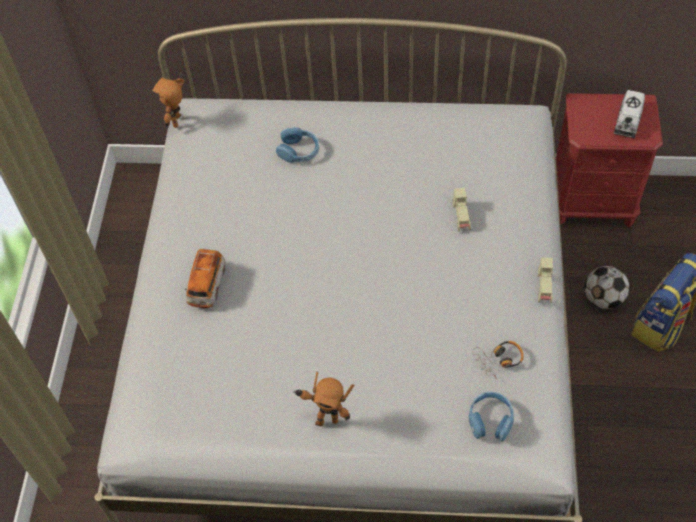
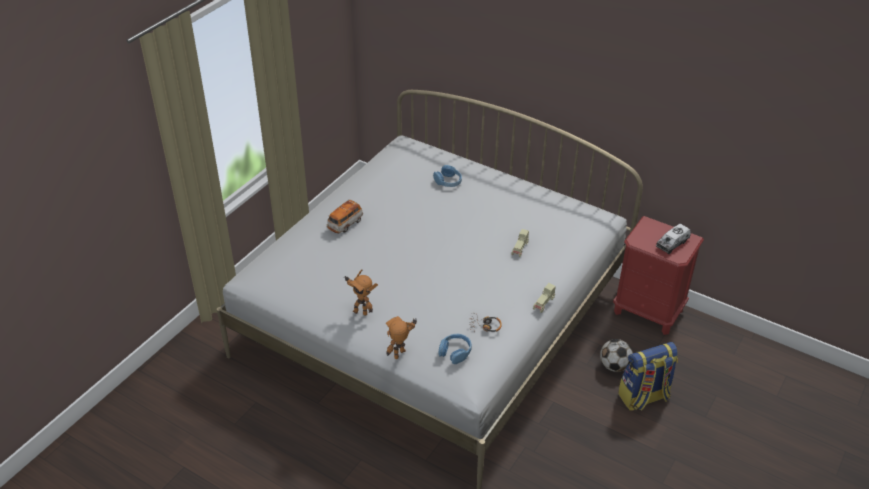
camera: 25 degrees right, 15 degrees down
toy robot [152,73,185,128] -> toy robot moved to [386,316,417,359]

